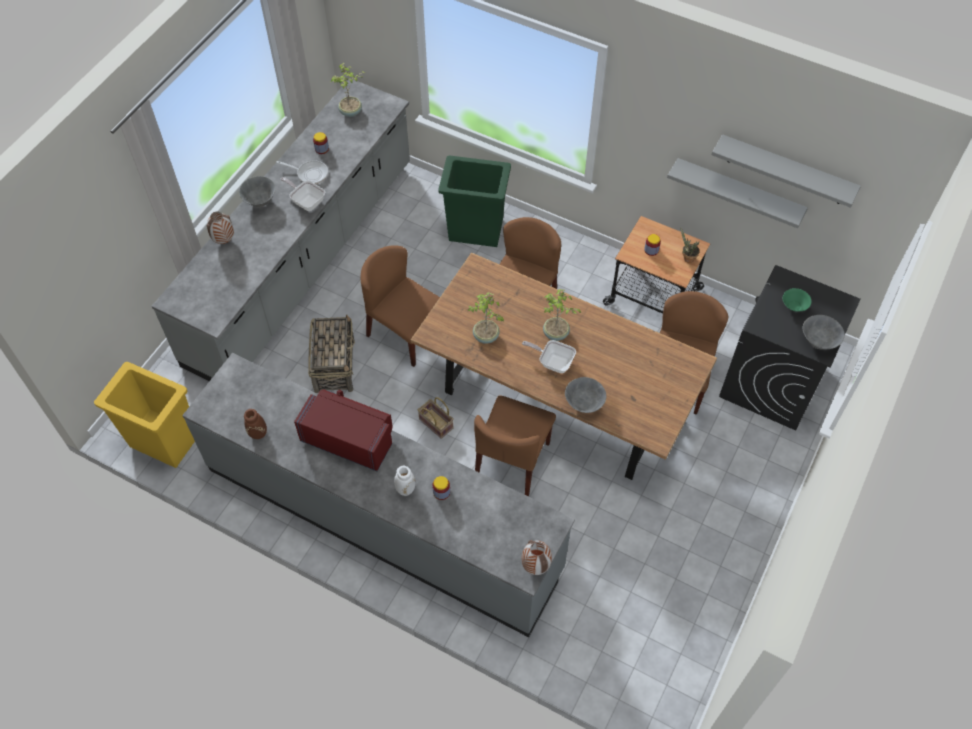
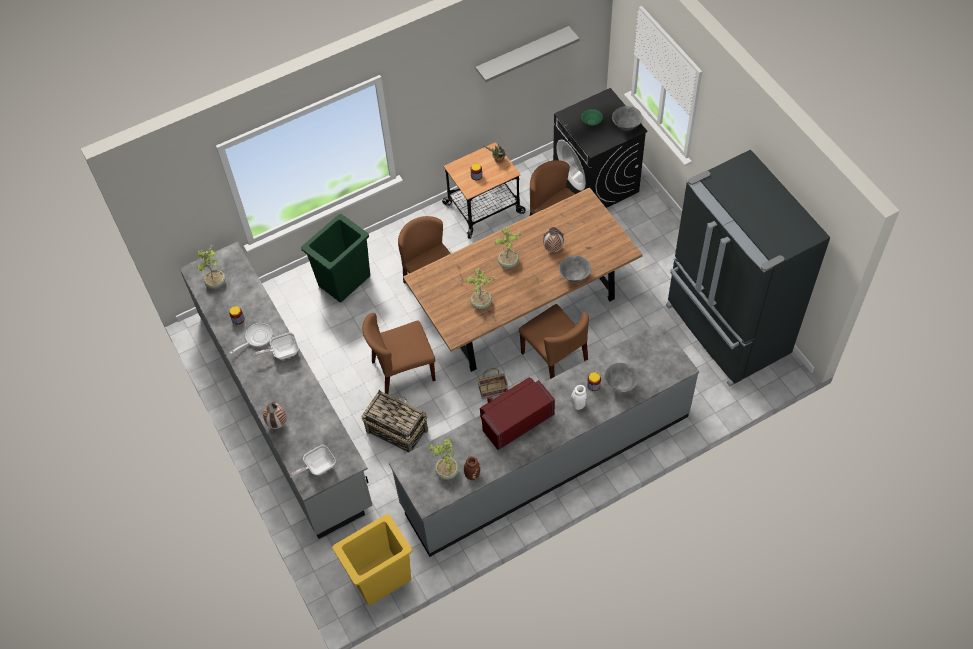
camera: 55 degrees left, 0 degrees up
grey bowl [239,176,276,207] -> grey bowl moved to [604,363,639,392]
frying pan [522,340,576,373] -> frying pan moved to [290,445,336,478]
vase [522,540,552,575] -> vase moved to [543,227,564,252]
grey shelf [667,158,808,228] -> none
none -> potted plant [429,439,459,480]
none -> black fridge [666,150,830,386]

